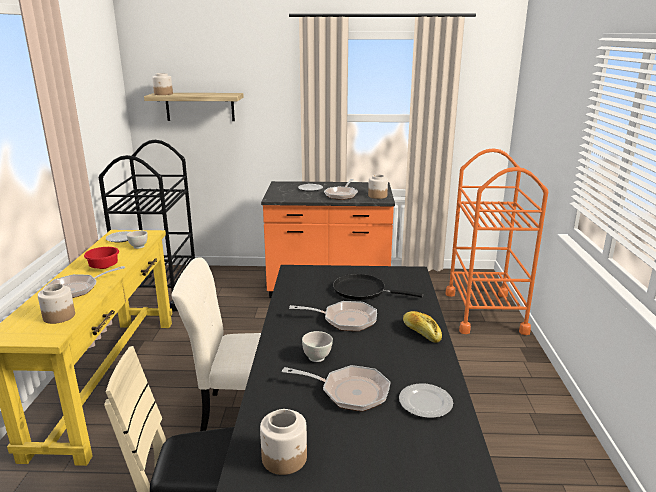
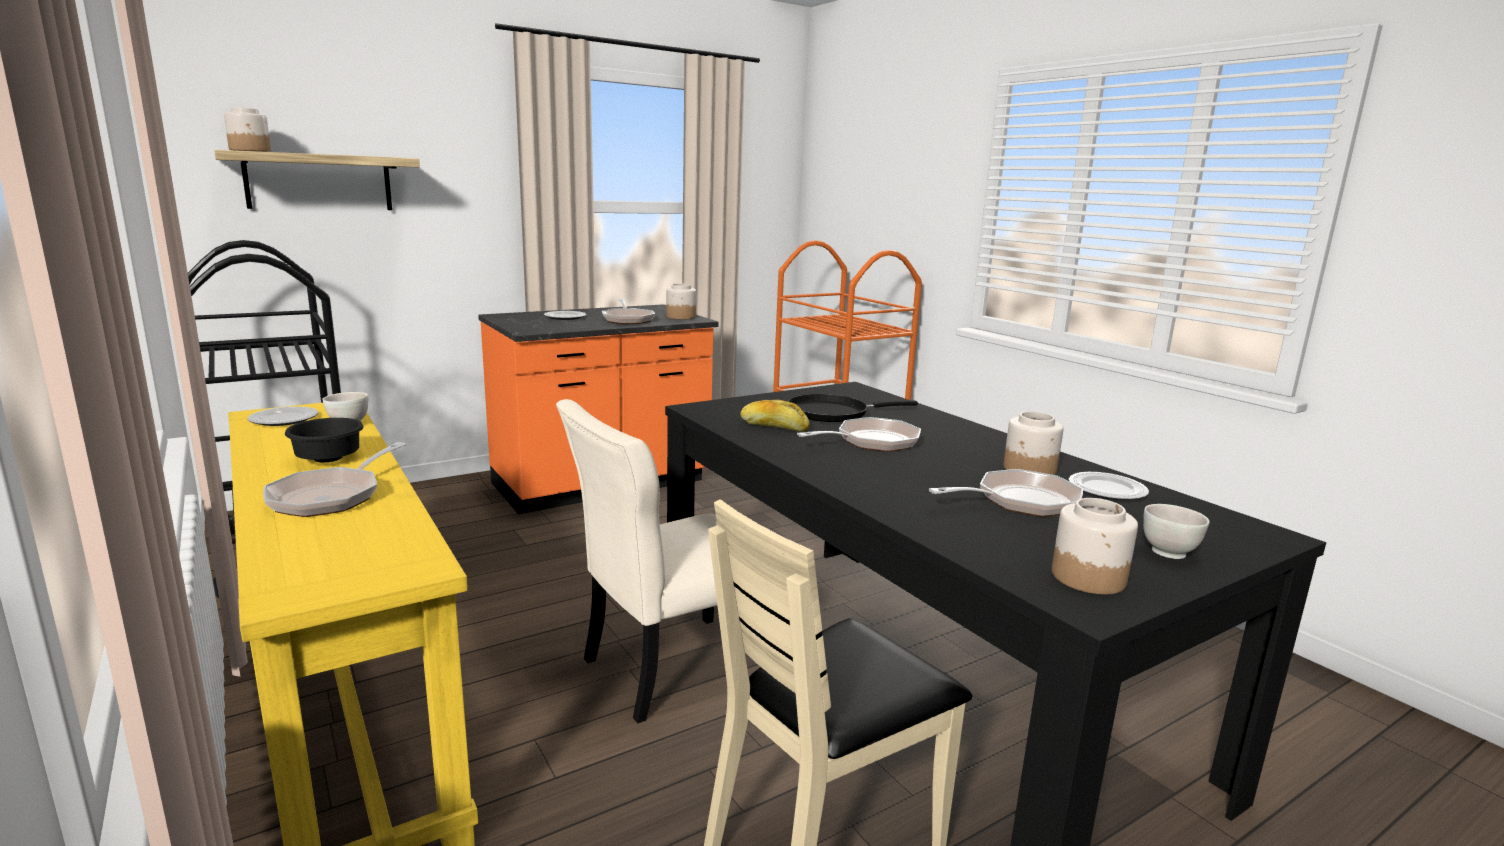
camera: 35 degrees left, 5 degrees down
jar [38,284,75,324] -> jar moved to [1003,412,1064,475]
red bowl [84,247,119,269] -> black bowl [285,418,364,462]
white bowl [302,331,333,362] -> white bowl moved to [1143,504,1210,559]
bread [403,311,442,343] -> bread moved to [740,400,810,432]

